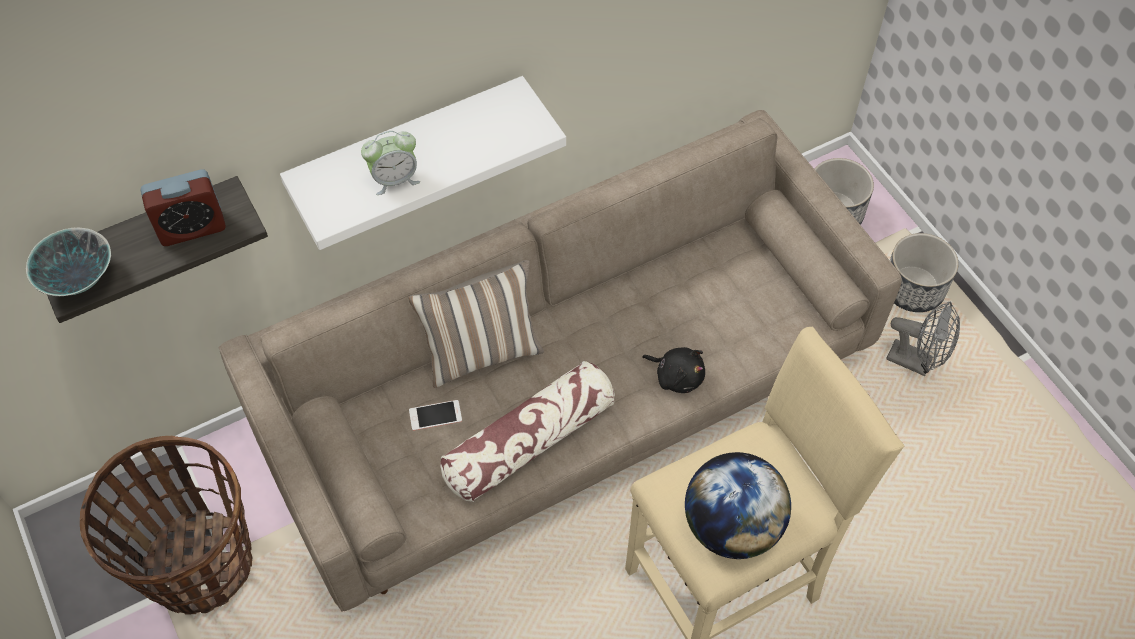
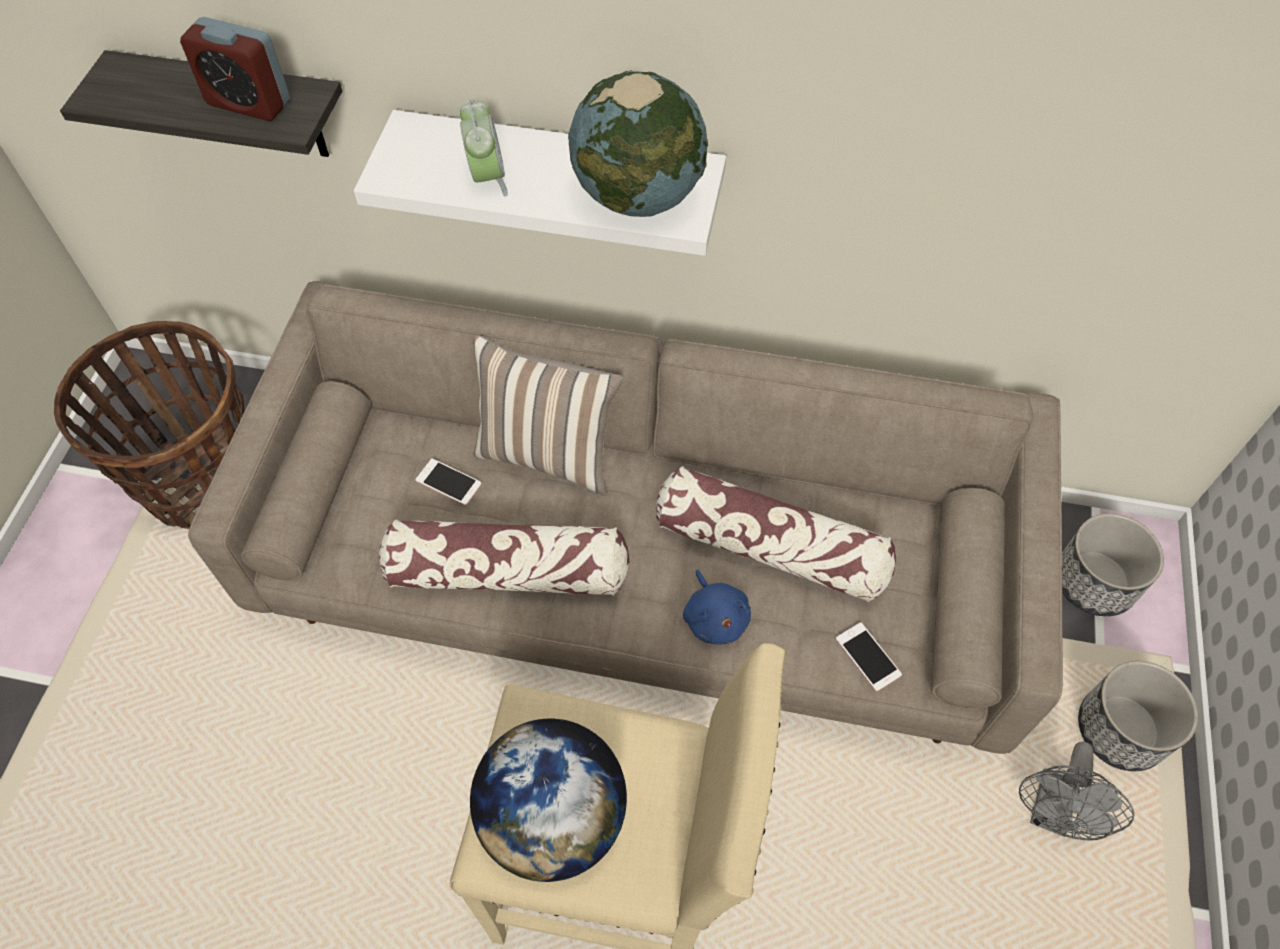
camera: 40 degrees right, 0 degrees up
bowl [26,228,111,296] -> none
alarm clock [361,131,420,195] -> alarm clock turned 120 degrees counterclockwise [460,99,508,197]
black plush toy [642,347,705,393] -> blue plush toy [683,570,751,644]
grey fan [886,301,960,376] -> grey fan turned 45 degrees clockwise [1019,742,1134,841]
none -> globe [568,70,708,217]
none -> pillow [656,466,896,603]
none -> phone [836,623,902,691]

